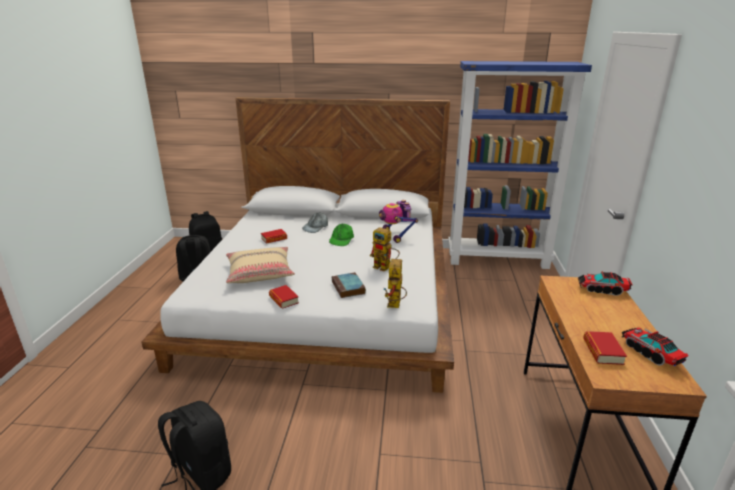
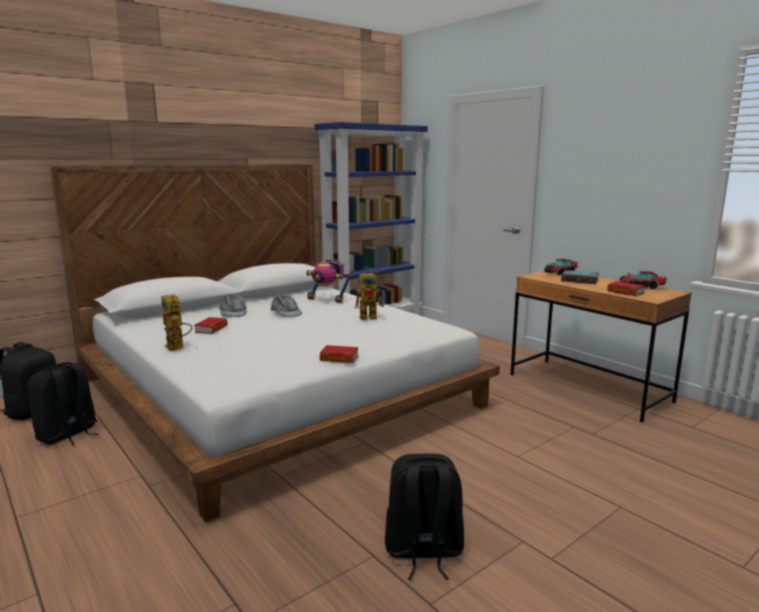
camera: 45 degrees left, 10 degrees down
beige pillow [226,247,295,283] -> none
green cap [329,224,354,246] -> grey cap [271,294,302,317]
book [332,272,366,298] -> book moved to [561,270,599,284]
toy robot [383,259,407,308] -> toy robot moved to [161,294,192,351]

